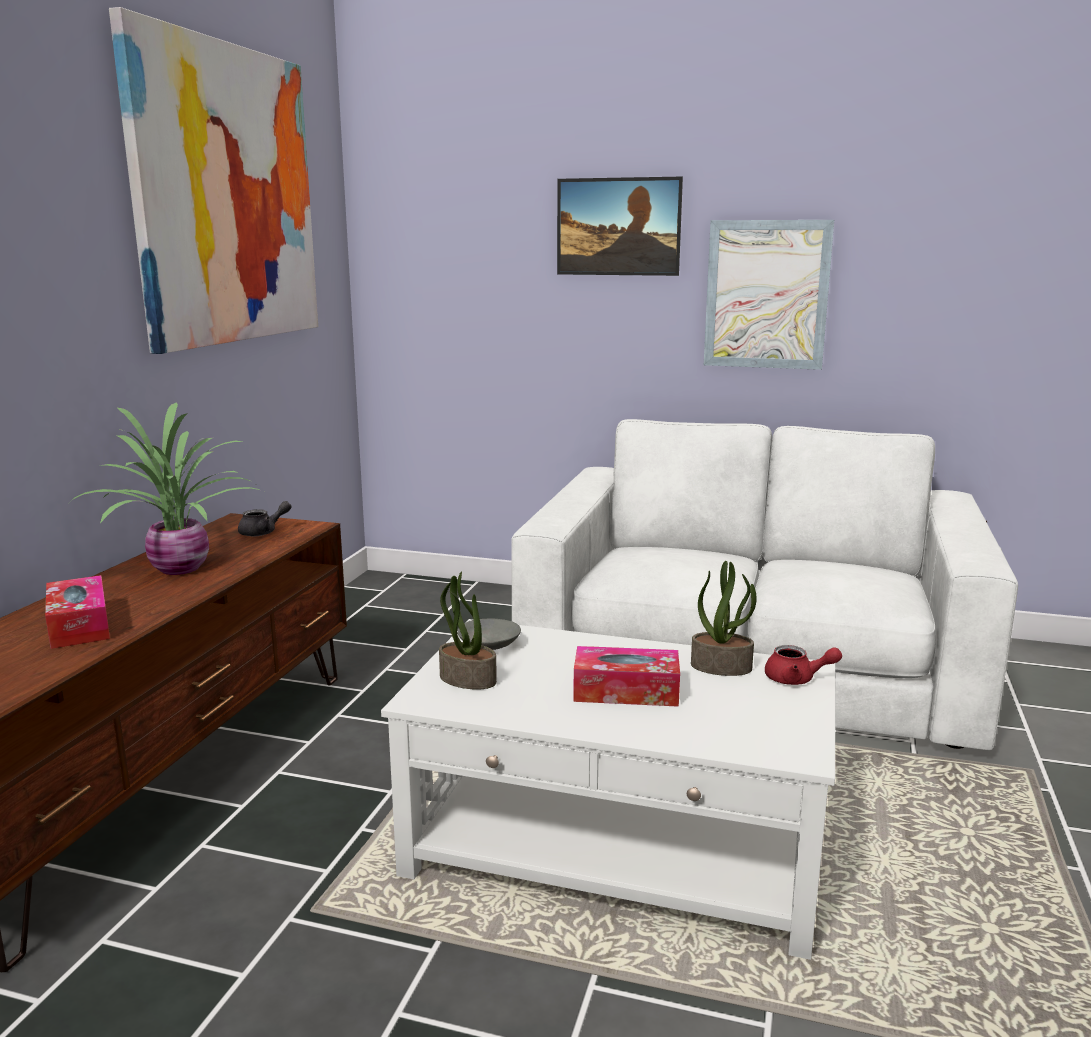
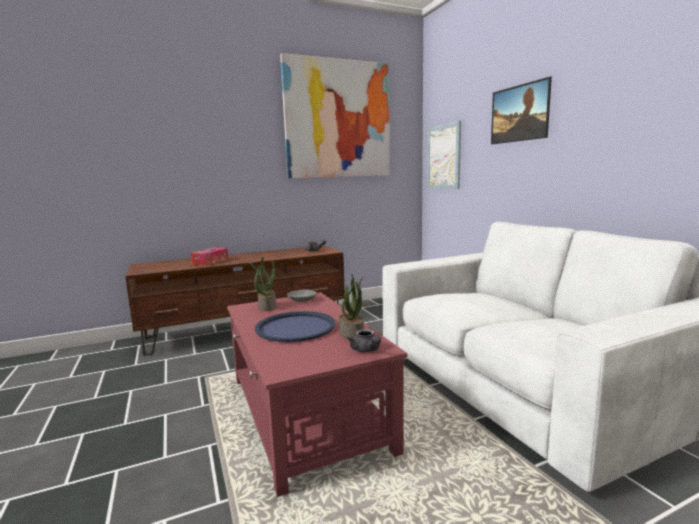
camera: 50 degrees right, 5 degrees down
potted plant [68,403,262,575] -> none
white coffee table [381,619,835,960] -> red coffee table [227,292,407,497]
tissue box [573,646,680,707] -> blue tray [255,311,335,342]
picture [704,220,834,370] -> picture moved to [427,121,461,189]
red teapot [765,645,842,685] -> grey teapot [347,329,381,352]

